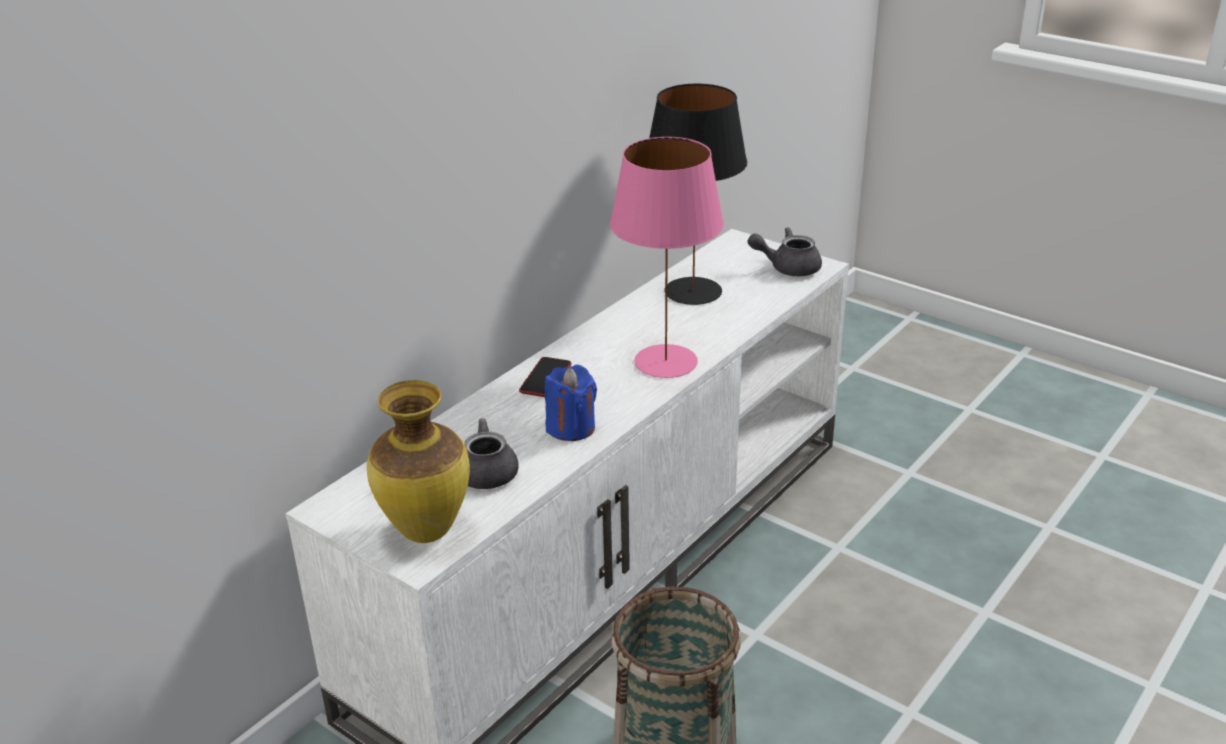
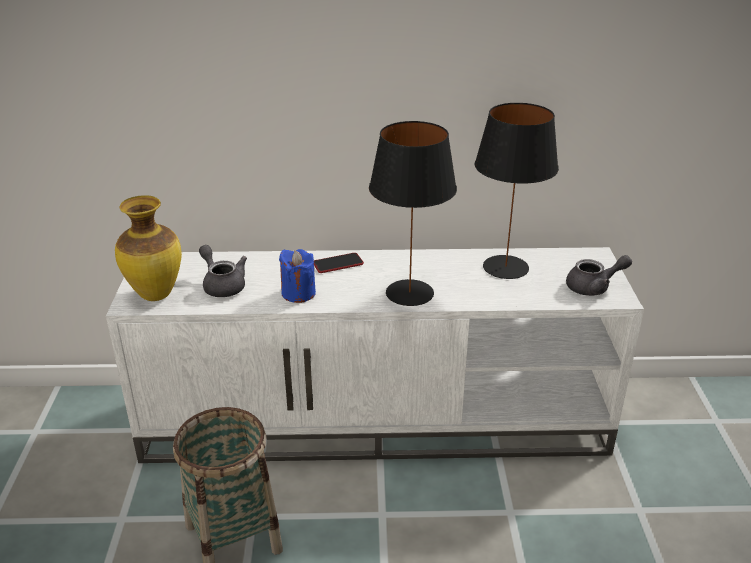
camera: 50 degrees right, 0 degrees up
pink table lamp [610,137,724,378] -> black table lamp [369,121,457,306]
grey teapot [747,227,822,276] -> grey teapot turned 120 degrees clockwise [566,255,632,296]

